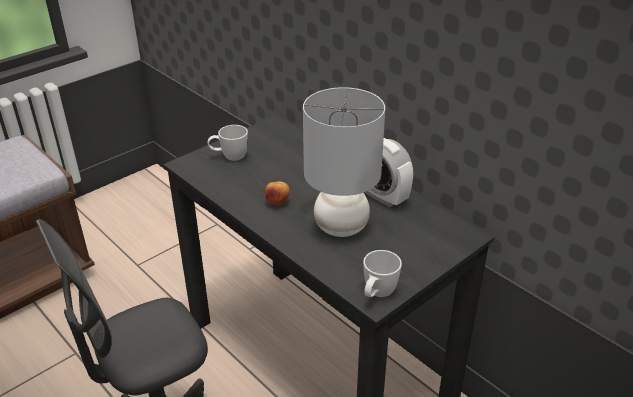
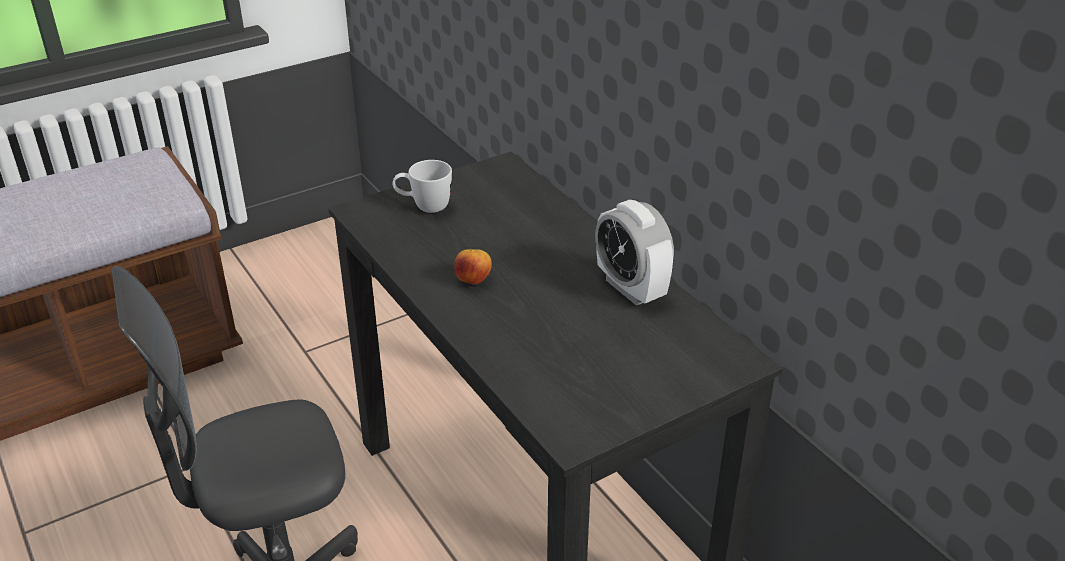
camera: 10 degrees right, 0 degrees up
grey table lamp [303,87,385,237] -> none
white mug [363,250,402,297] -> none

